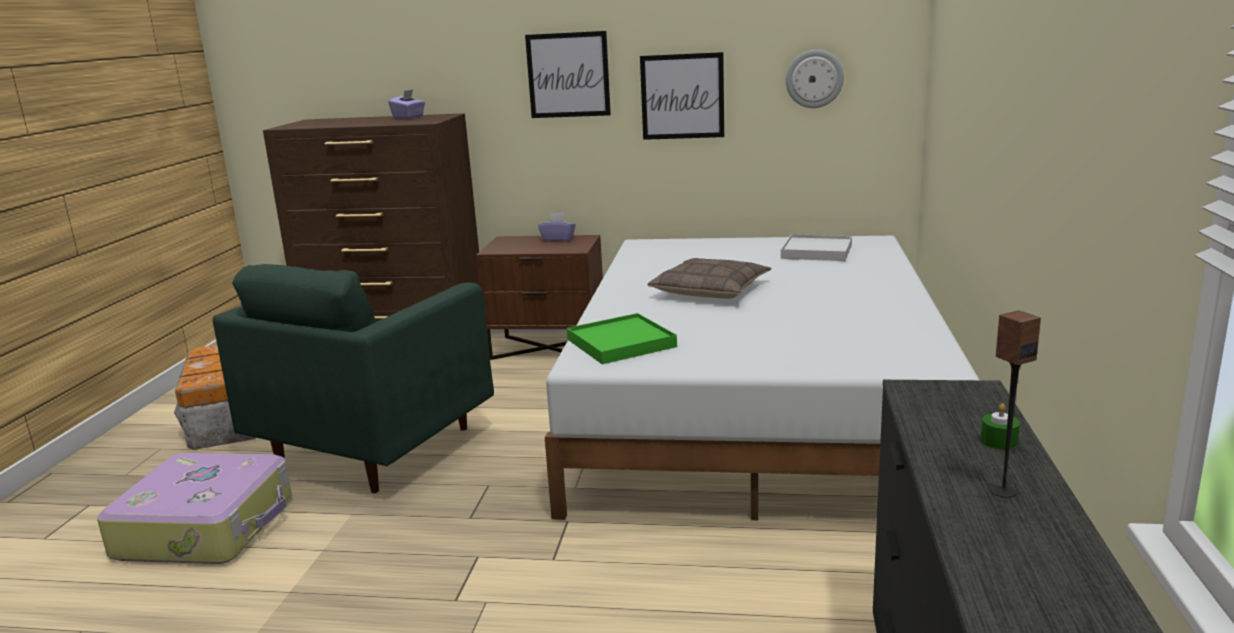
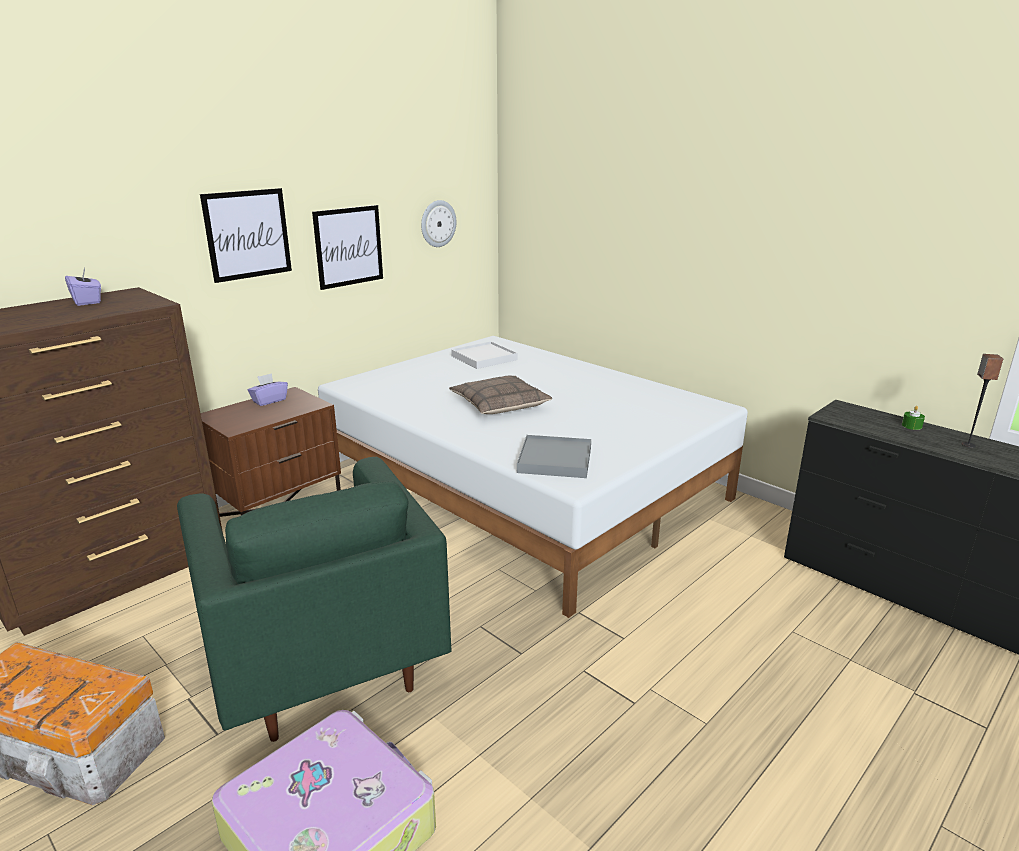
camera: 55 degrees left, 5 degrees up
green tray [567,313,677,364] -> grey tray [517,435,591,478]

